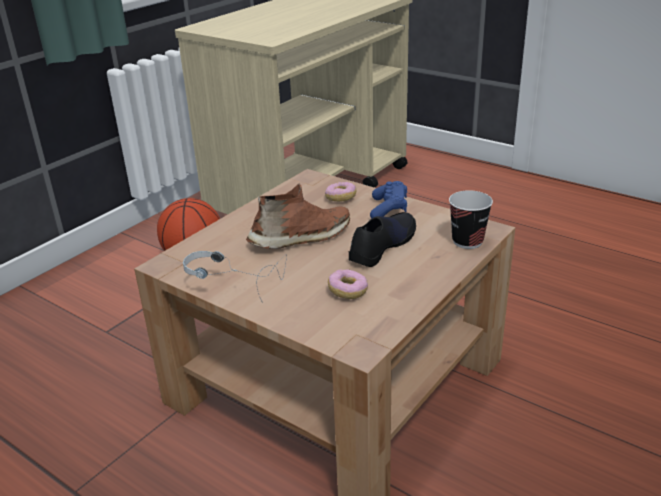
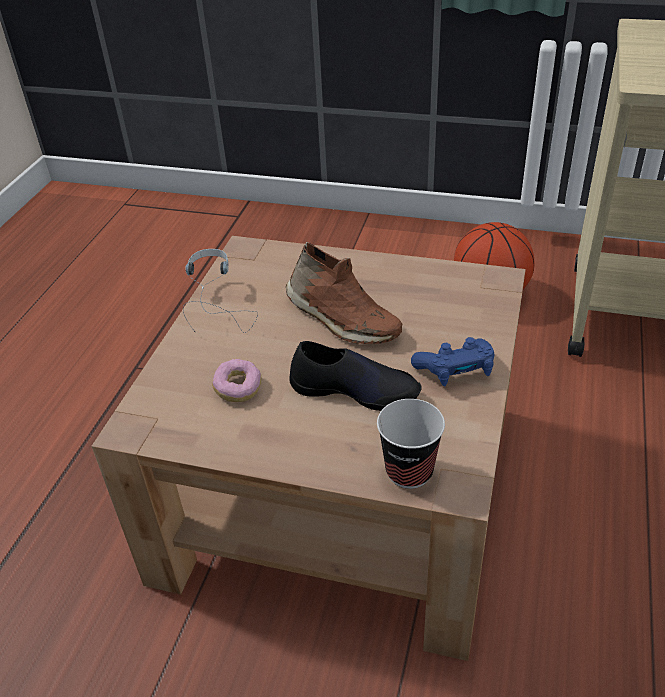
camera: 70 degrees right, 10 degrees up
donut [325,182,356,202] -> none

